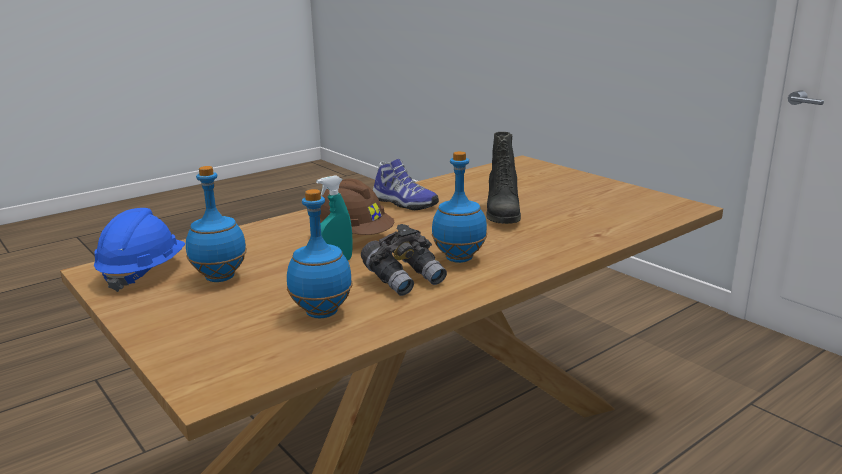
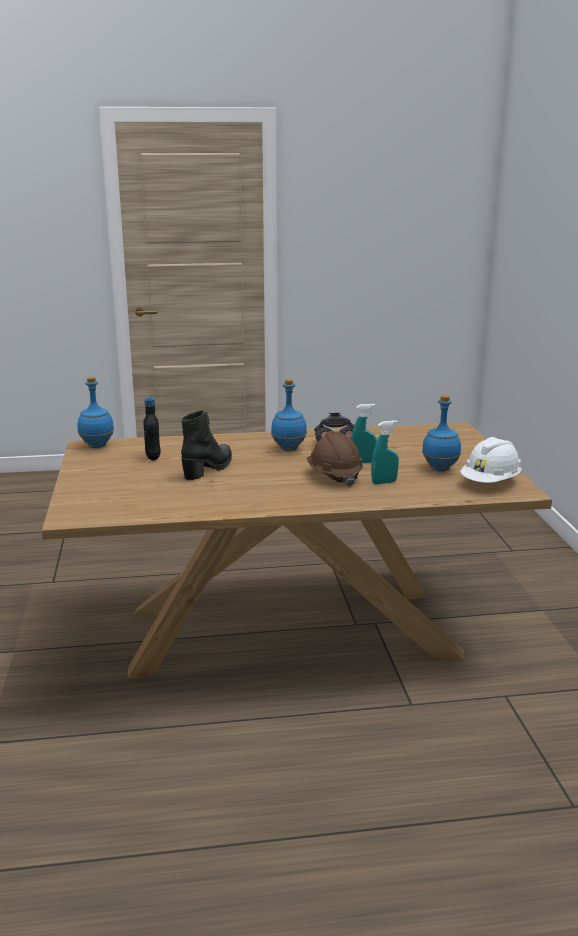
camera: 150 degrees left, 0 degrees up
blue hard hat [94,208,186,292] -> white hard hat [460,437,522,483]
blue bottle [287,189,352,318] -> blue bottle moved to [78,377,114,448]
shoe [373,159,439,211] -> none
none -> black bottle [143,397,161,460]
none -> turquoise spray bottle [371,420,399,485]

